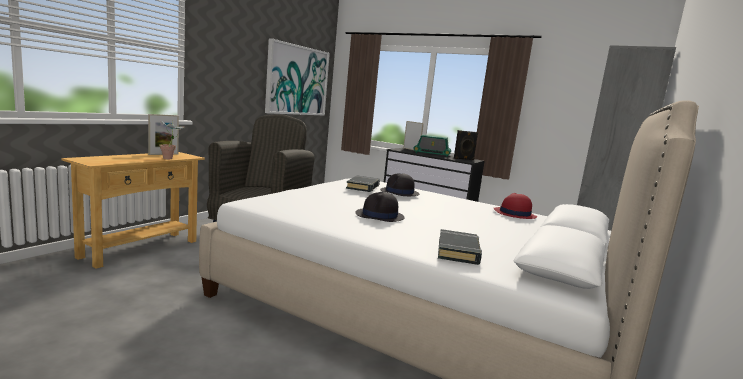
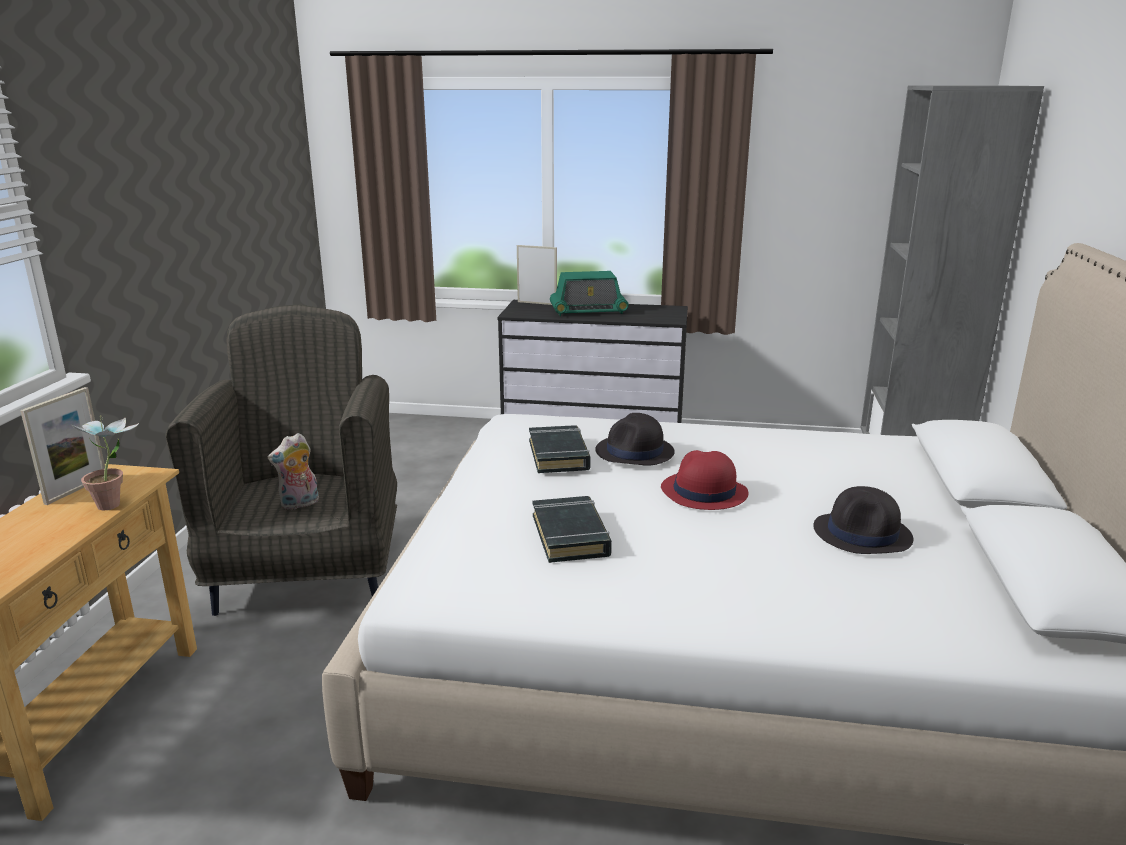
camera: 20 degrees left, 10 degrees up
picture [265,38,330,116] -> none
black hat [355,192,405,222] -> black hat moved to [813,486,914,554]
black book [438,229,482,265] -> black book moved to [533,496,612,563]
black speaker [454,130,478,160] -> none
red hat [493,193,537,219] -> red hat moved to [661,450,748,510]
none -> plush toy [268,433,319,510]

